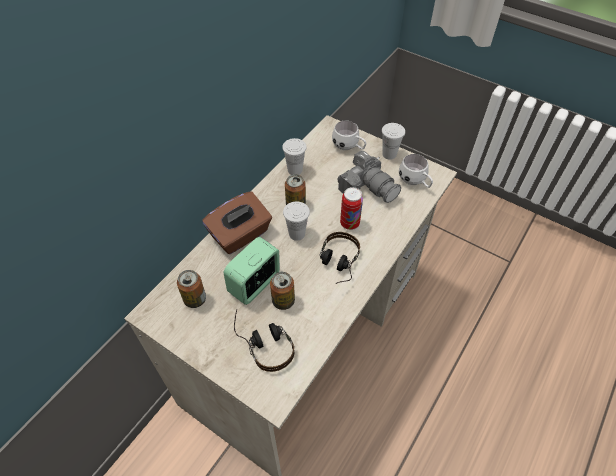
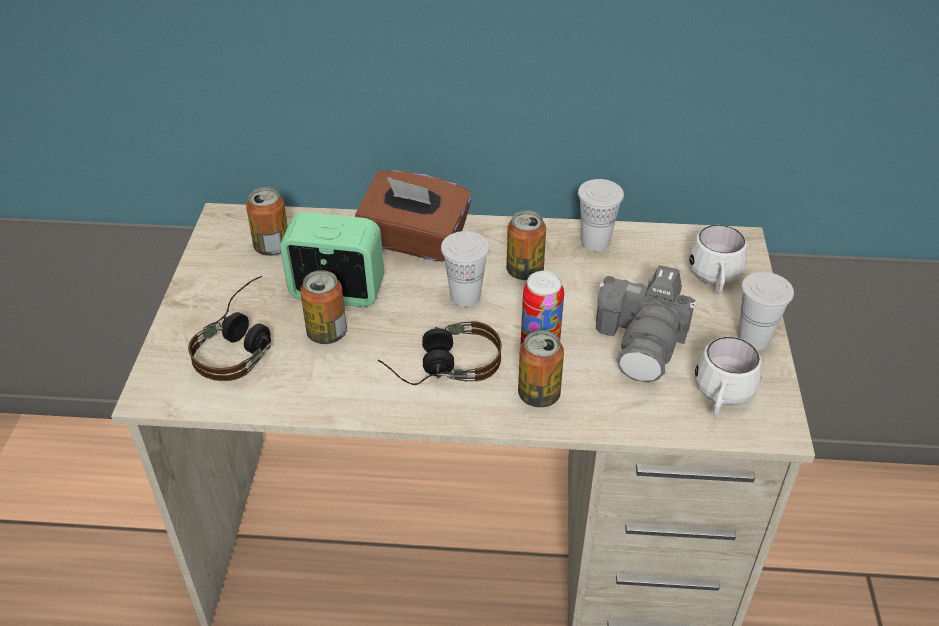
camera: 60 degrees right, 10 degrees down
none -> can [518,330,564,408]

